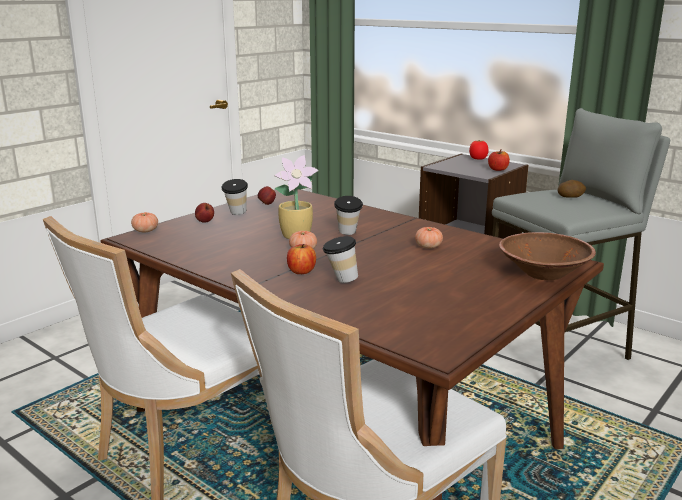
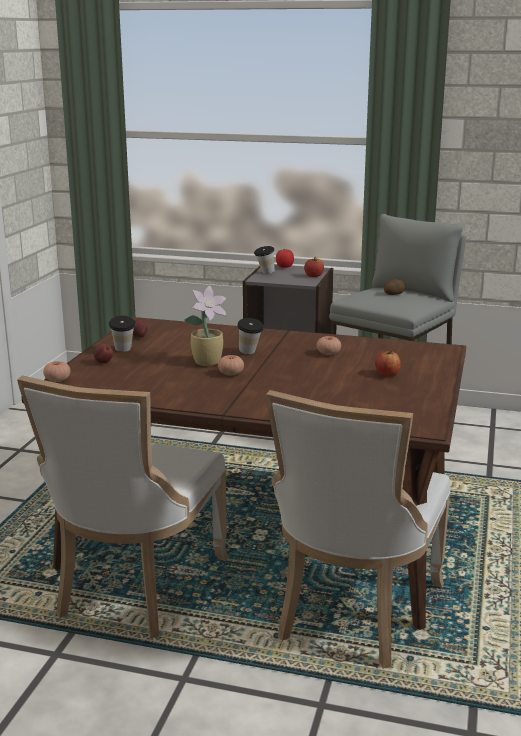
camera: 25 degrees left, 0 degrees up
apple [287,244,316,274] -> apple moved to [376,350,401,377]
cup [323,236,358,283] -> cup moved to [254,246,275,274]
brown bowl [499,232,596,280] -> none

